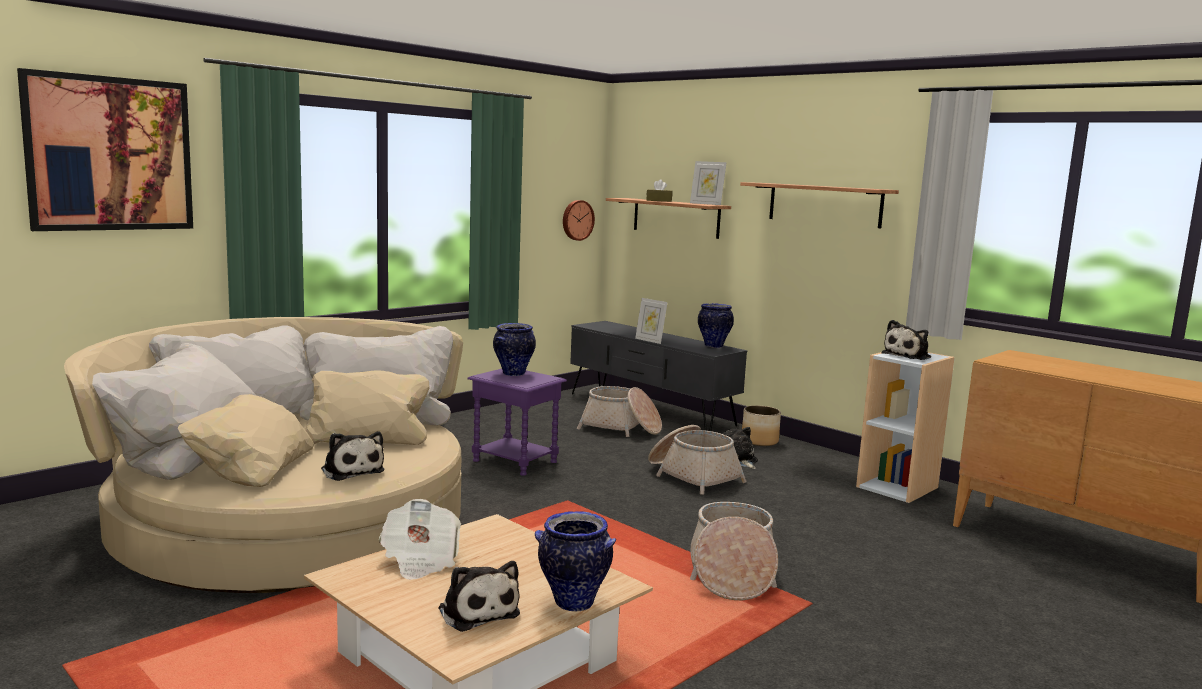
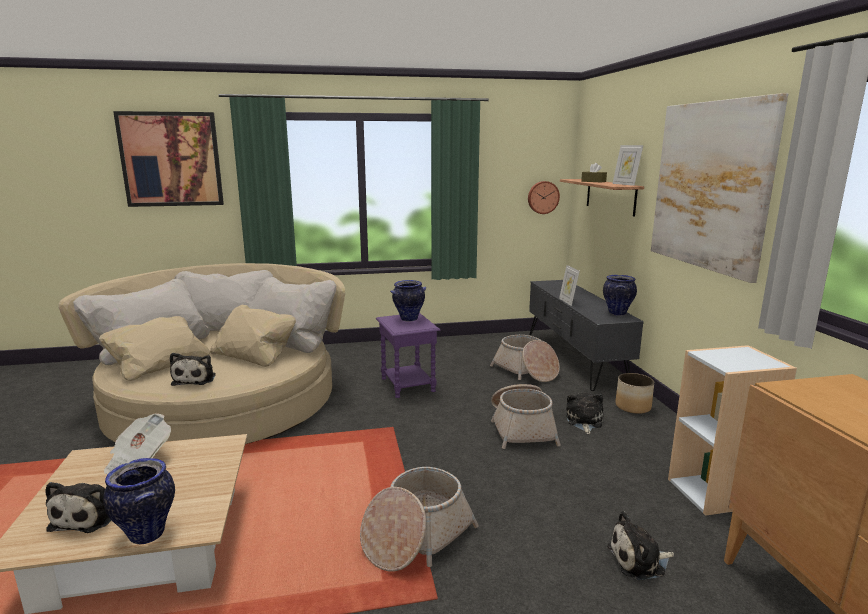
camera: 35 degrees right, 5 degrees up
shelf [740,182,899,228] -> picture [651,93,788,283]
plush toy [882,320,931,360] -> plush toy moved to [607,511,674,580]

